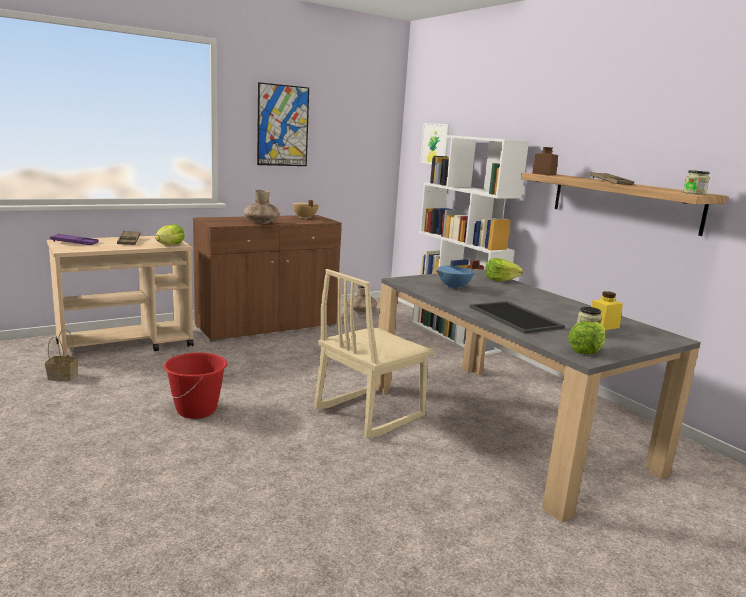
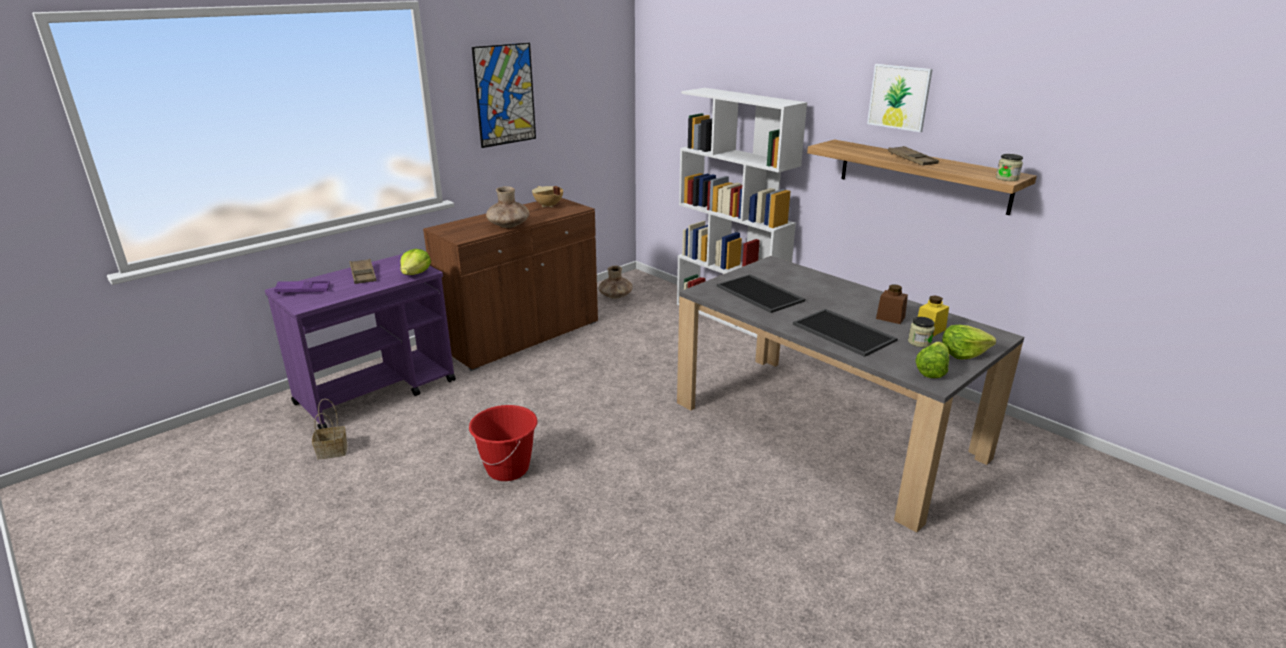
camera: 10 degrees left, 10 degrees up
beige cart [47,236,194,356] -> purple cart [265,254,456,429]
beige chair [314,269,434,439] -> none
picture [420,123,450,164] -> picture moved to [867,64,933,132]
blue cooking pot [436,260,480,290] -> tray [717,274,805,313]
lettuce [485,258,523,282] -> lettuce moved to [942,325,996,359]
brown jar [532,147,558,175] -> brown jar moved to [876,284,908,324]

